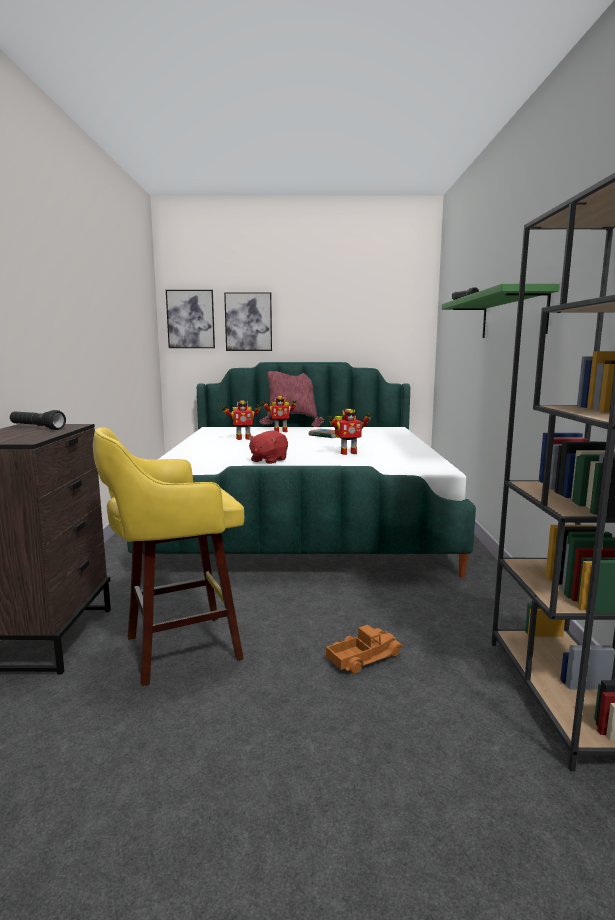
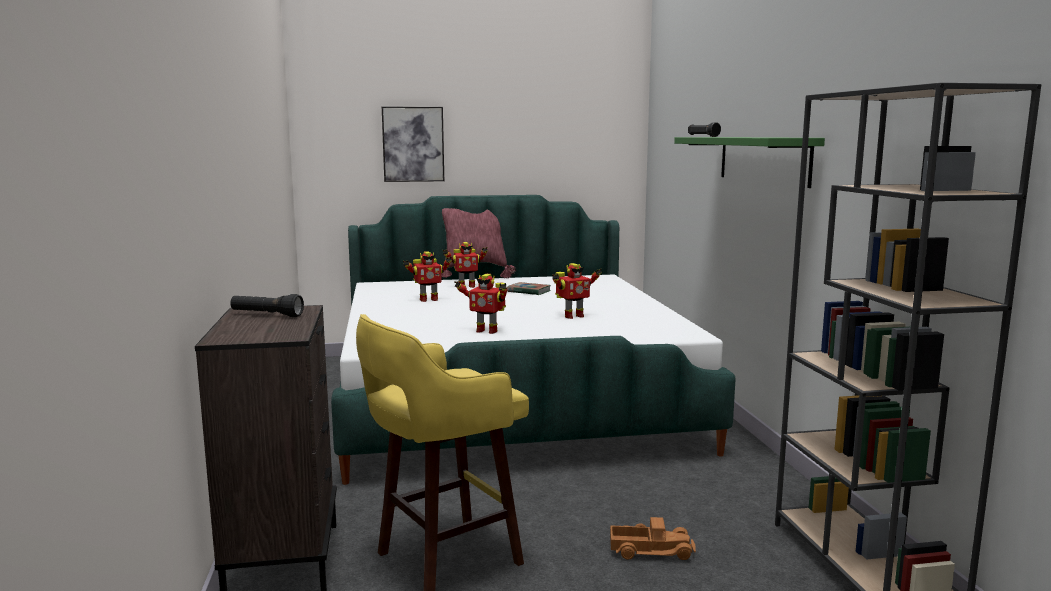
camera: 10 degrees left, 0 degrees up
picture [166,290,215,348] -> none
red plush toy [248,431,288,464] -> toy robot [454,274,507,334]
toy truck [326,625,404,674] -> toy truck turned 45 degrees clockwise [610,517,696,560]

